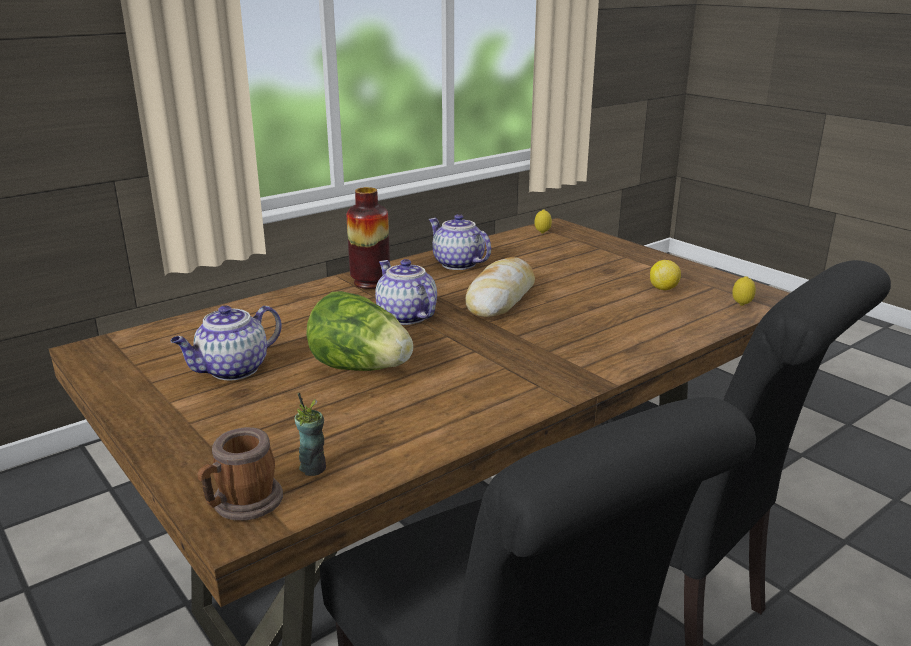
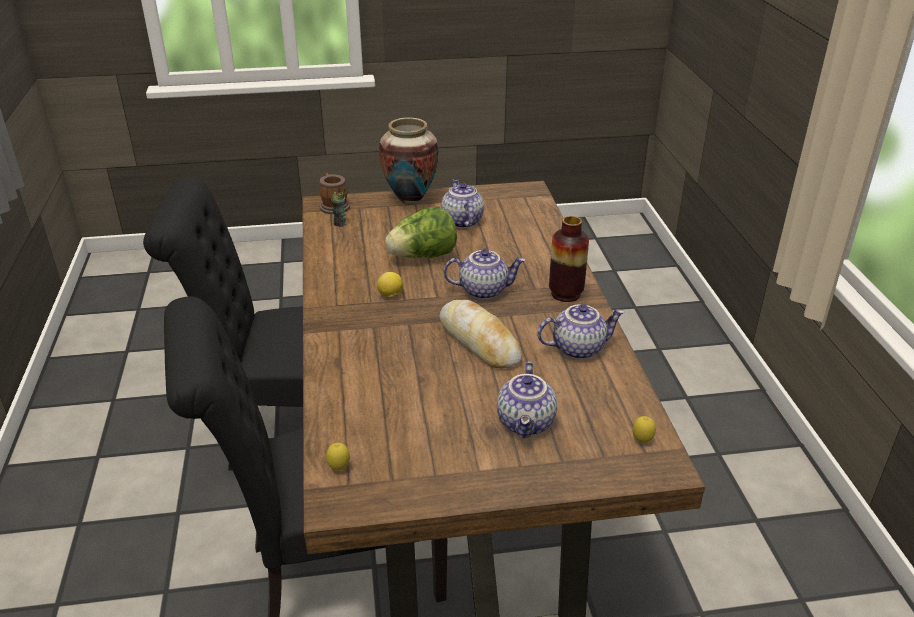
camera: 120 degrees right, 10 degrees up
lemon [650,260,681,290] -> lemon moved to [377,272,403,297]
none -> vase [379,118,439,205]
none -> teapot [497,361,557,438]

